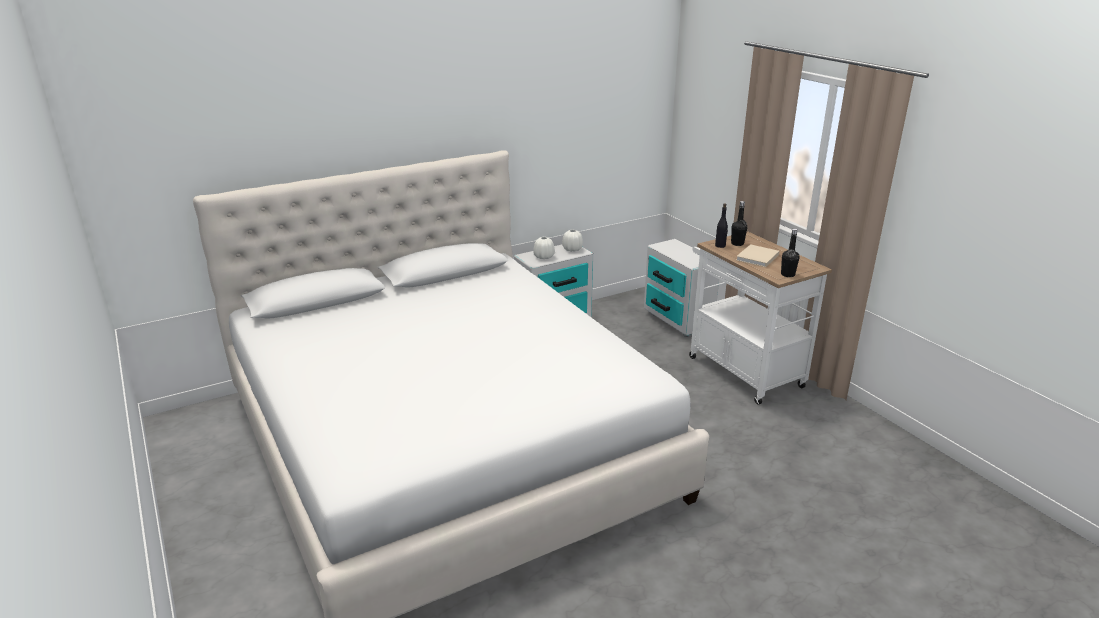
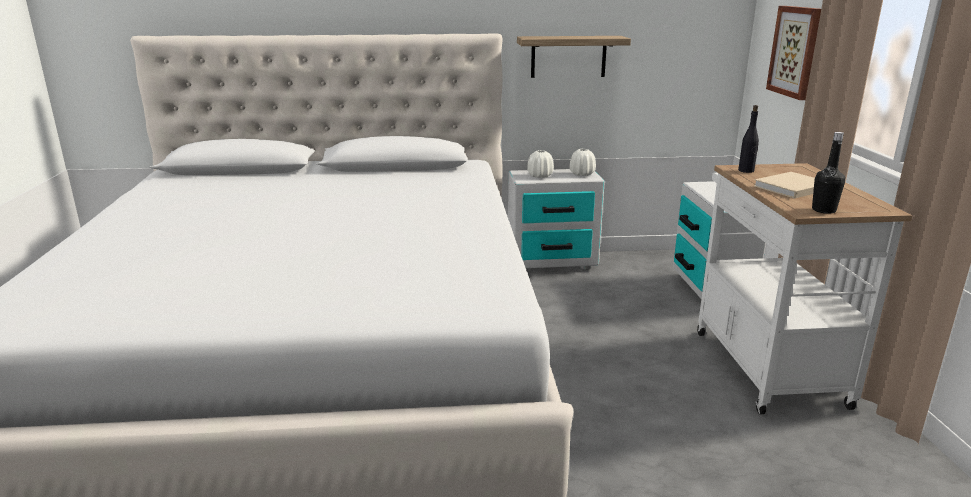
camera: 25 degrees right, 5 degrees down
black bottle [731,201,747,246] -> none
none -> shelf [517,36,631,78]
none -> picture [766,6,821,100]

